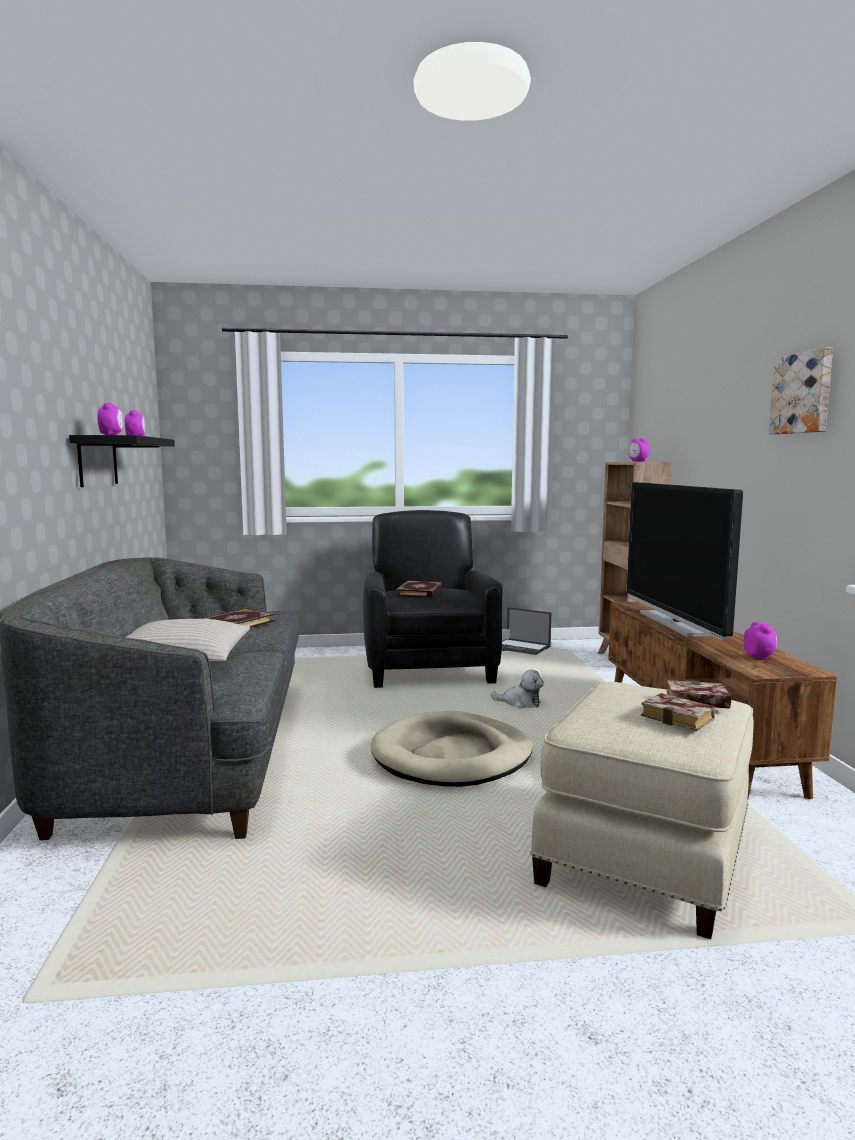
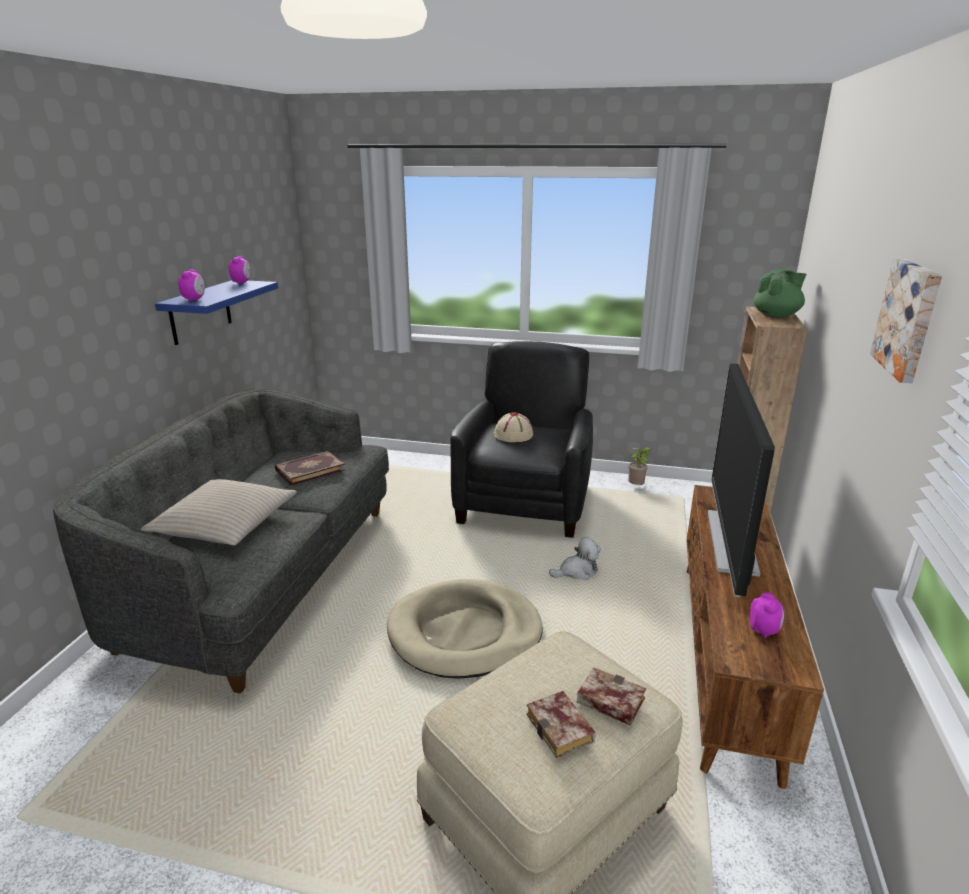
camera: 20 degrees right, 15 degrees up
black shelf [69,435,175,487] -> blue shelf [155,280,278,345]
book [396,581,442,597] -> beige hat [494,412,533,442]
plush toy [491,669,544,709] -> plush toy turned 60 degrees counterclockwise [549,537,601,580]
laptop [502,607,551,655] -> potted plant [628,447,651,485]
alarm clock [628,438,649,462] -> green teapot [753,269,806,318]

